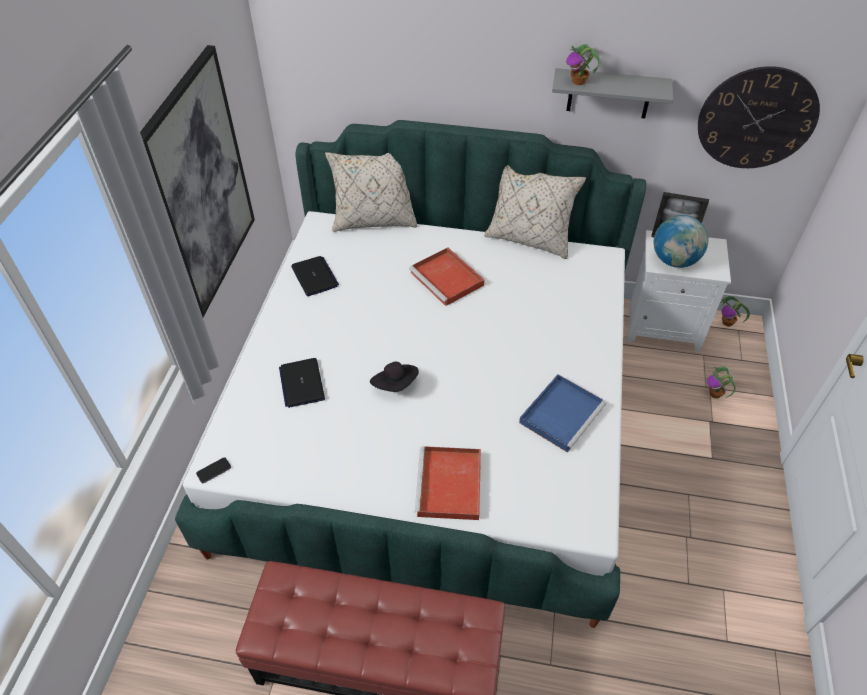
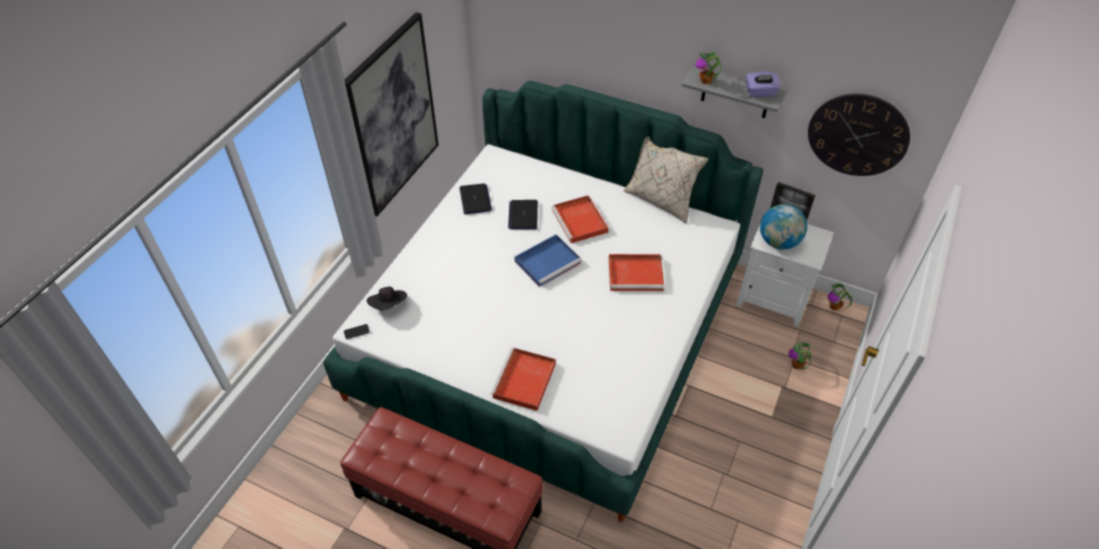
camera: 15 degrees right, 0 degrees up
laptop [279,358,325,408] -> laptop moved to [508,200,538,230]
beige pillow [325,152,418,232] -> none
black hat [370,362,419,392] -> black hat moved to [367,287,407,310]
blue tray [519,374,607,453] -> blue tray moved to [514,234,582,287]
none -> red tray [609,254,664,291]
none -> purple tissue box [746,72,780,97]

